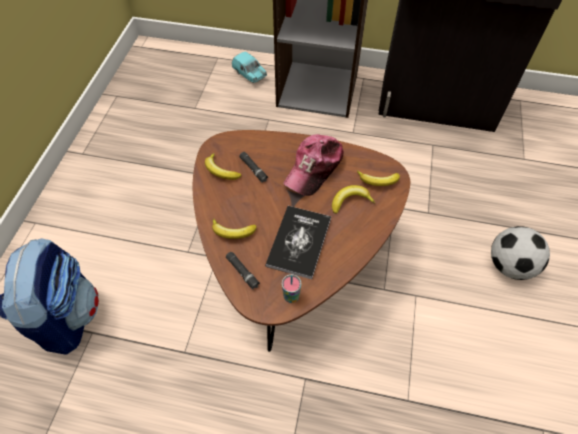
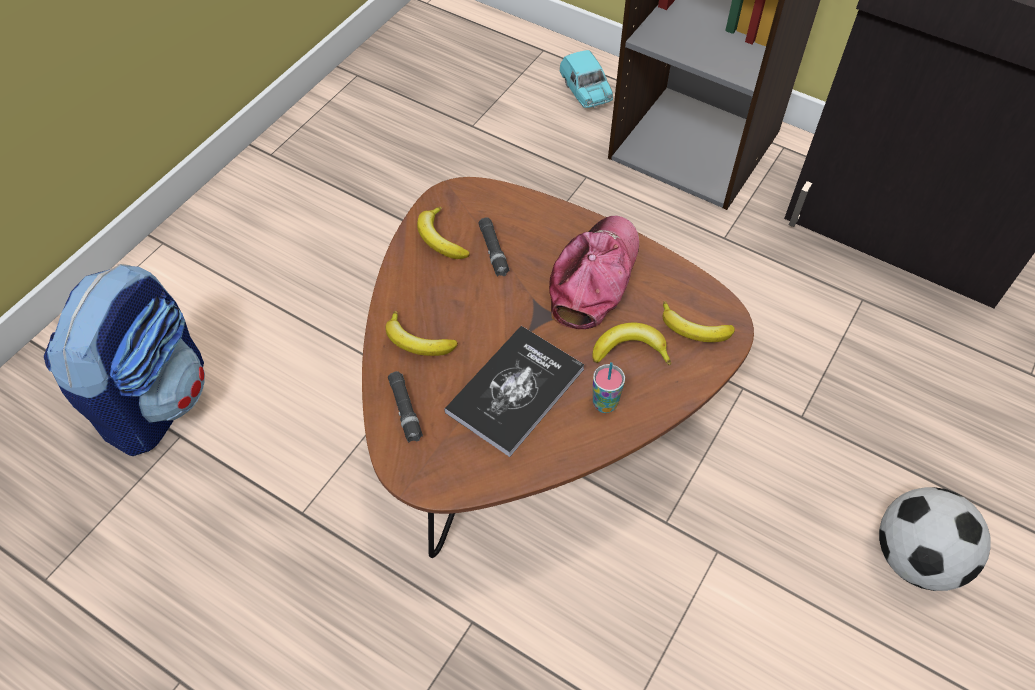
camera: 20 degrees right, 0 degrees up
cup [282,274,301,303] -> cup moved to [593,362,625,413]
cap [283,134,344,196] -> cap turned 150 degrees clockwise [549,215,639,329]

